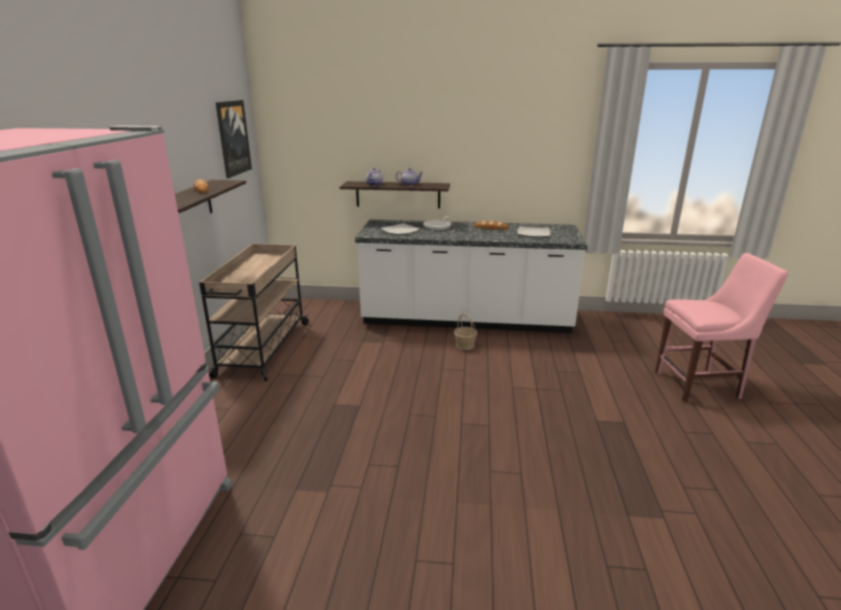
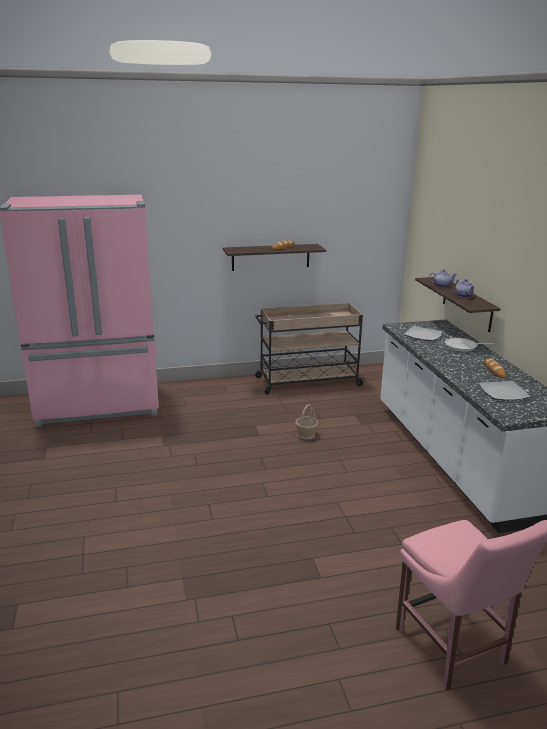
camera: 70 degrees right, 0 degrees up
picture [216,100,252,178] -> none
basket [454,313,477,350] -> basket moved to [295,404,318,440]

